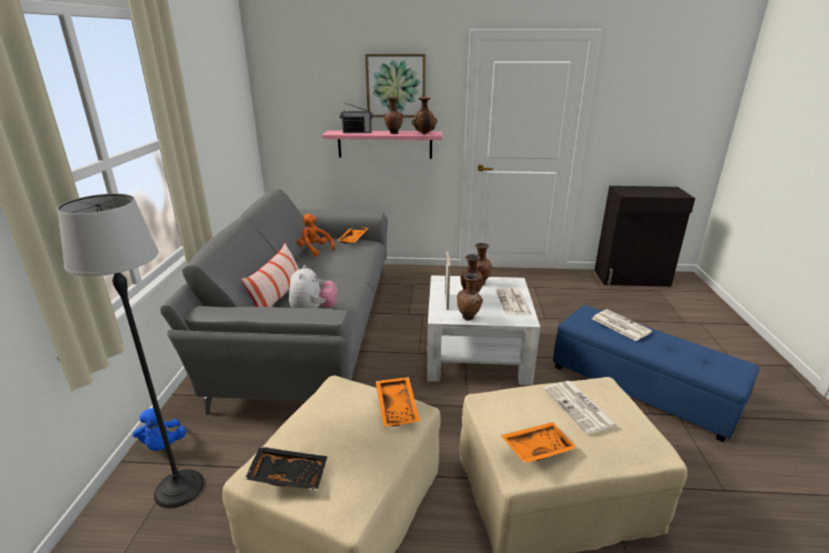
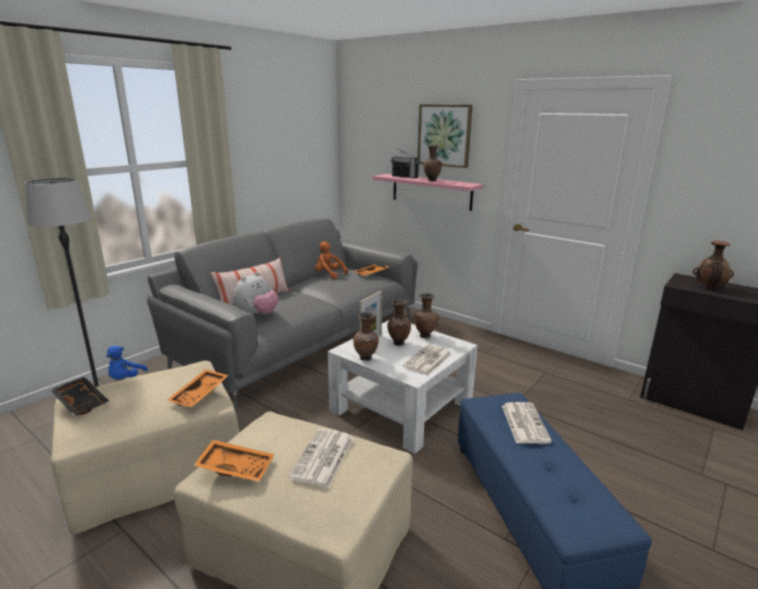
camera: 35 degrees right, 5 degrees down
orange plush toy [297,214,335,257] -> orange plush toy turned 45 degrees counterclockwise [315,241,348,279]
vase [412,97,437,134] -> vase moved to [693,241,734,288]

